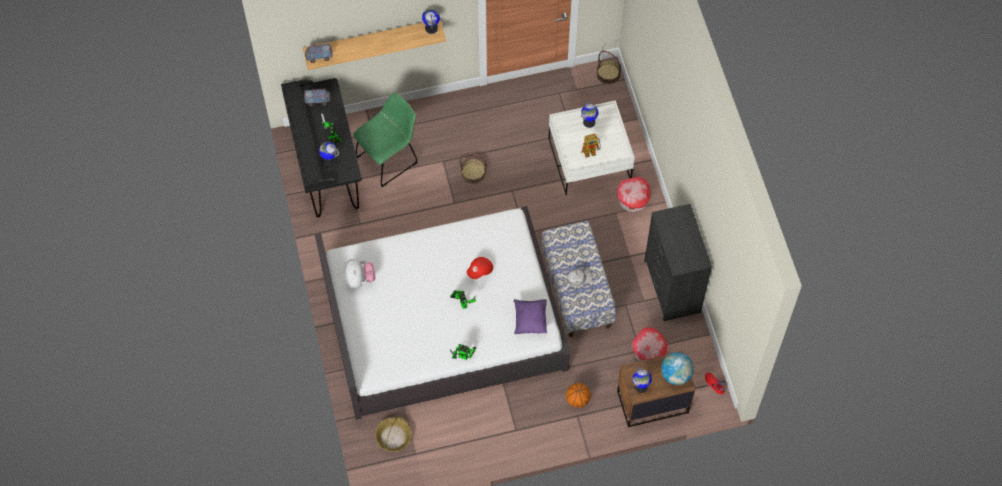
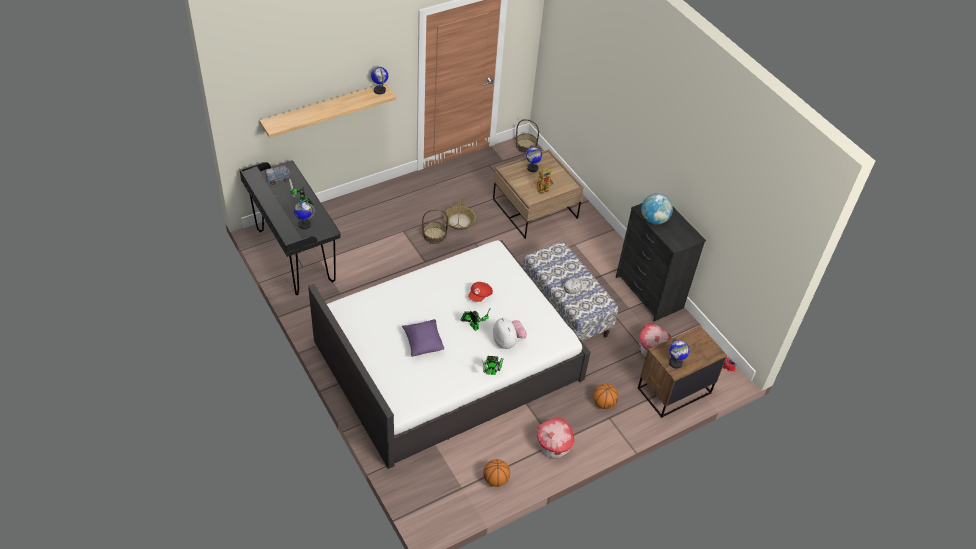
camera: 20 degrees left, 15 degrees down
toy truck [305,44,333,63] -> none
plush toy [344,259,375,289] -> plush toy moved to [493,318,527,349]
green chair [353,93,418,187] -> none
basket [375,416,412,452] -> basket moved to [444,198,476,230]
purple pillow [514,299,547,334] -> purple pillow moved to [402,319,444,357]
white coffee table [548,100,635,195] -> brown coffee table [493,149,584,239]
toy house [617,177,651,212] -> toy house moved to [537,417,575,458]
globe [661,352,694,385] -> globe moved to [641,193,673,225]
none -> basketball [483,459,510,487]

